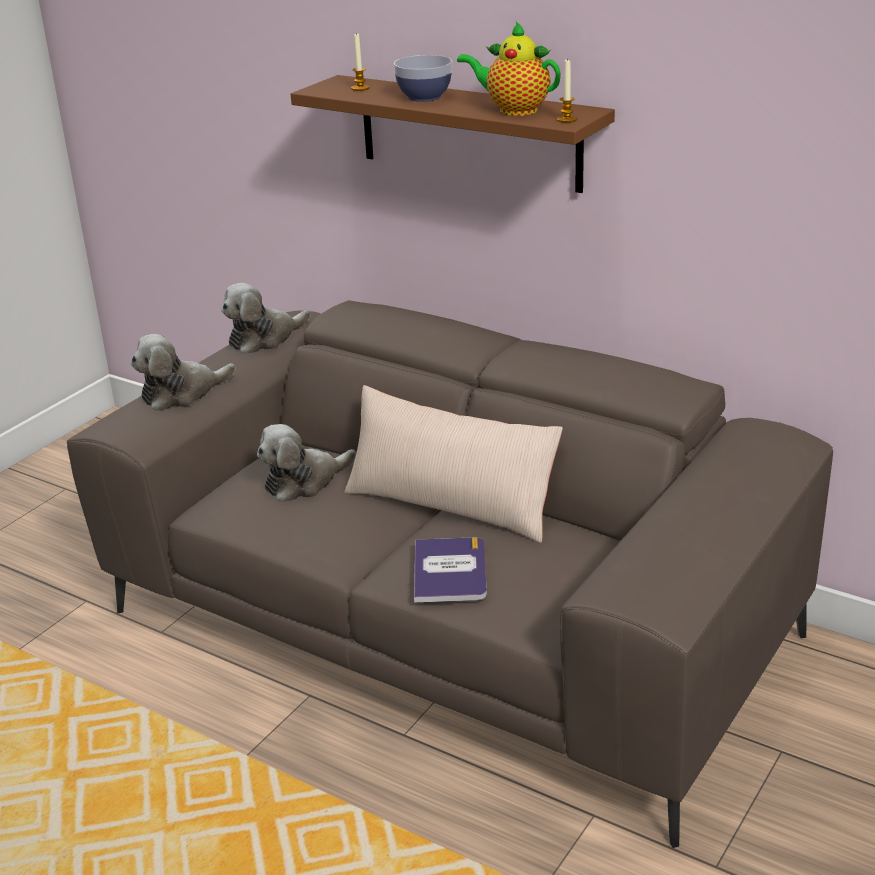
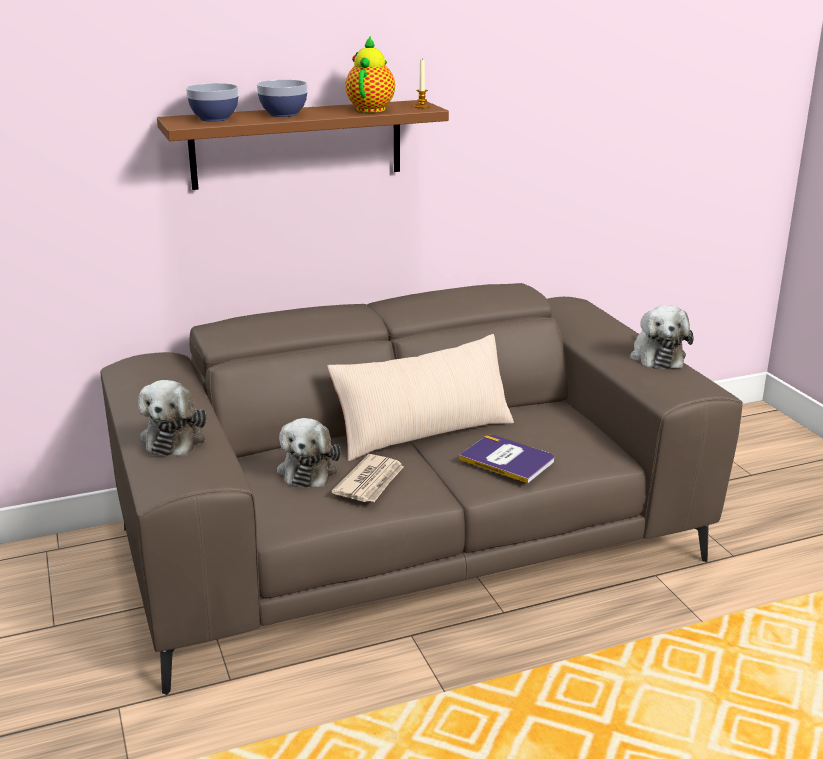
camera: 55 degrees left, 5 degrees down
plush toy [221,283,311,354] -> plush toy moved to [630,305,694,369]
candle [351,32,370,91] -> bowl [186,83,239,122]
teapot [457,21,561,116] -> teapot turned 135 degrees clockwise [345,36,395,113]
none -> newspaper [332,454,404,502]

